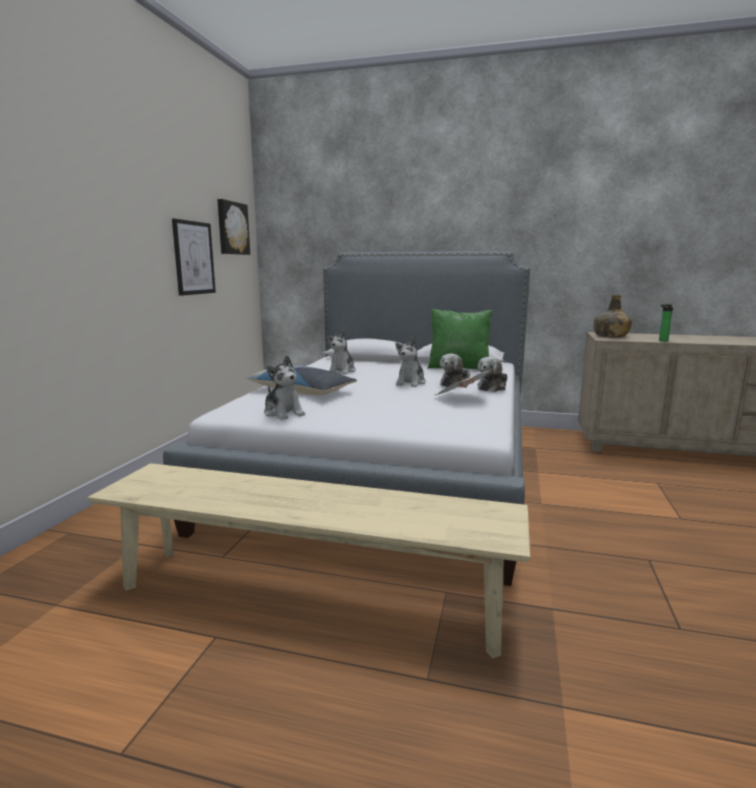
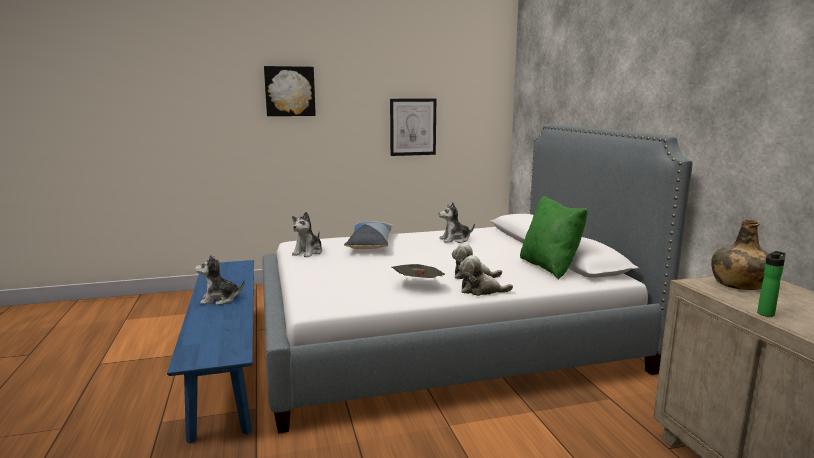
camera: 60 degrees right, 0 degrees up
beige bench [87,463,530,658] -> blue bench [167,260,254,444]
picture [217,199,250,255] -> picture moved to [264,66,316,116]
plush toy [395,337,426,387] -> plush toy moved to [195,255,245,305]

